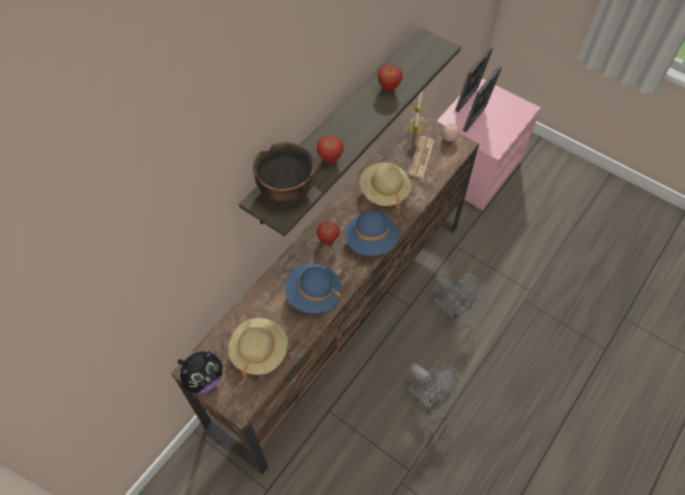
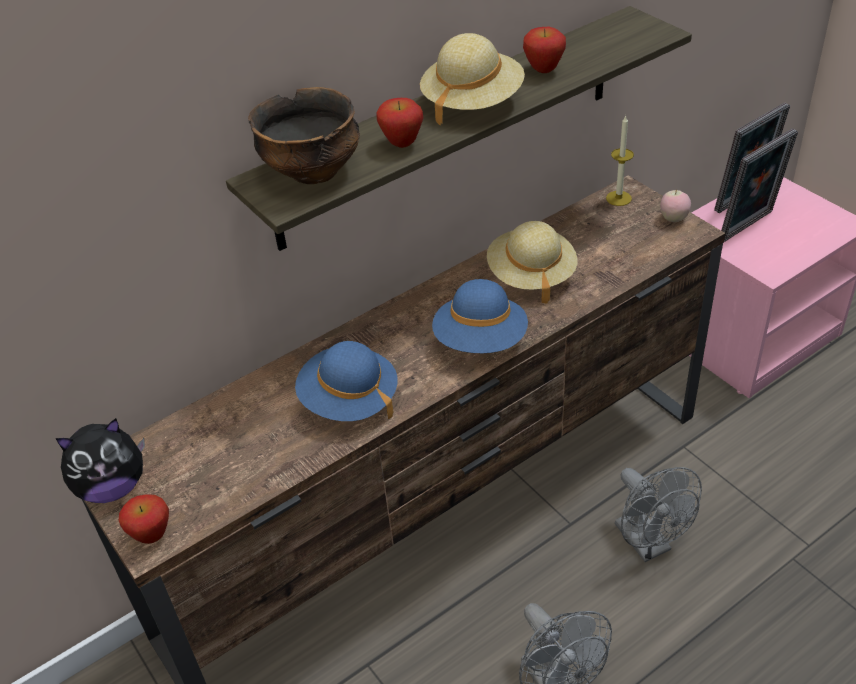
camera: 20 degrees right, 15 degrees down
beige hat [228,318,288,377] -> beige hat moved to [420,33,525,126]
apple [317,221,339,244] -> apple moved to [119,494,169,544]
newspaper [408,136,434,178] -> none

